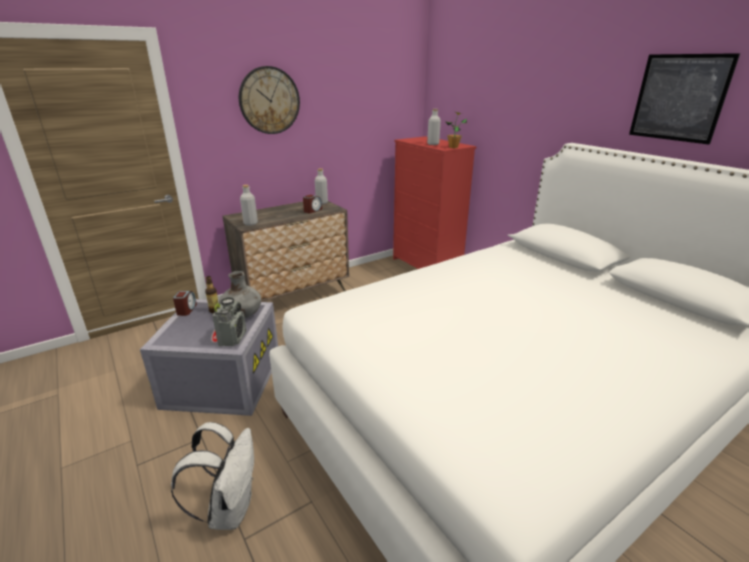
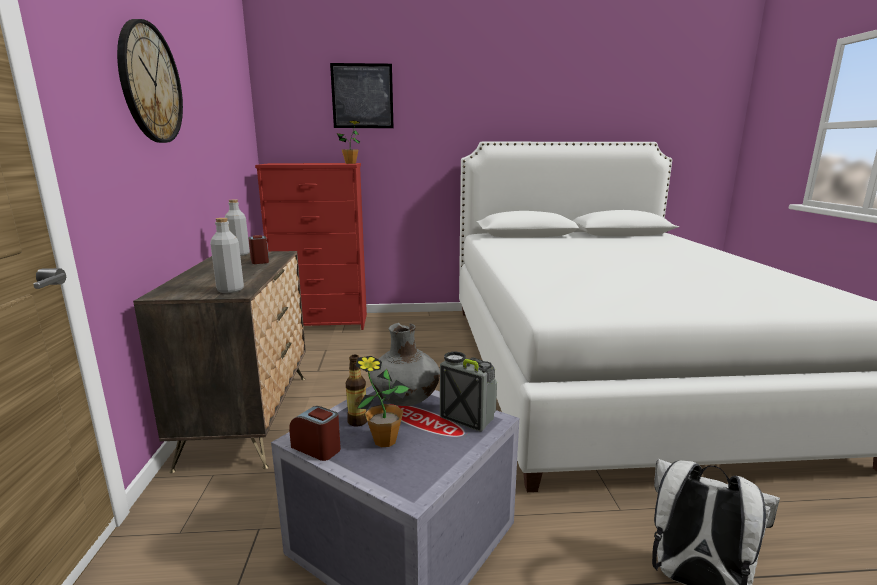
camera: 60 degrees left, 10 degrees down
grey bottle [427,109,441,145] -> none
picture [629,53,740,145] -> picture moved to [330,63,394,128]
none -> potted plant [355,356,409,447]

